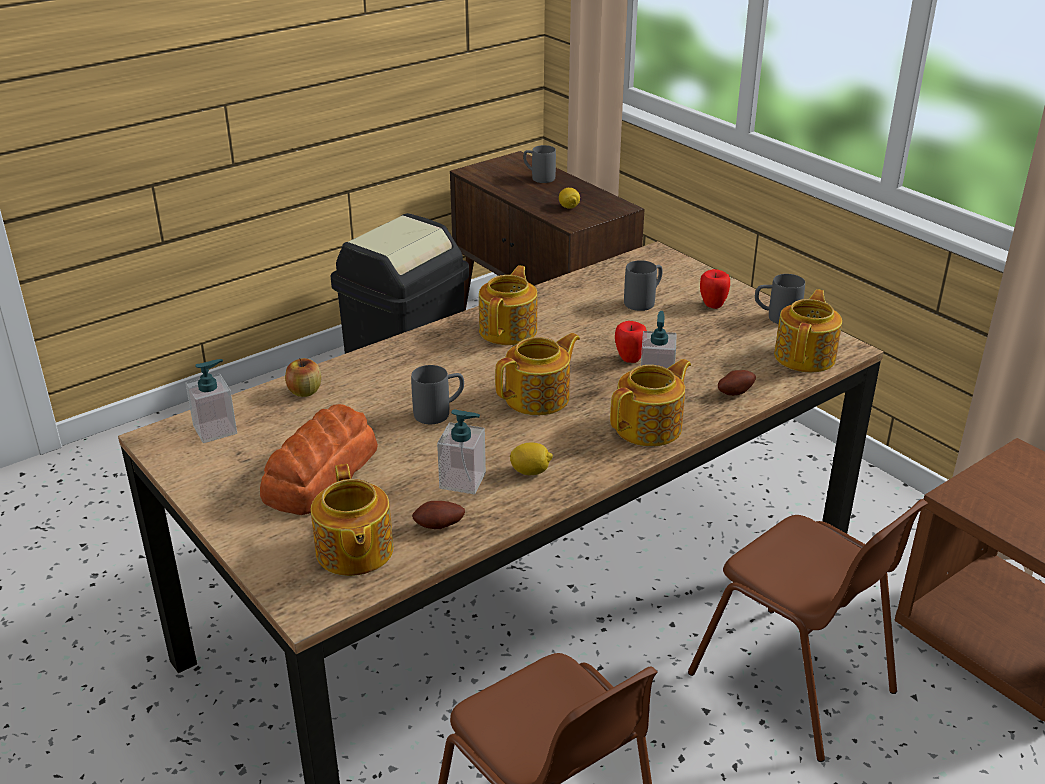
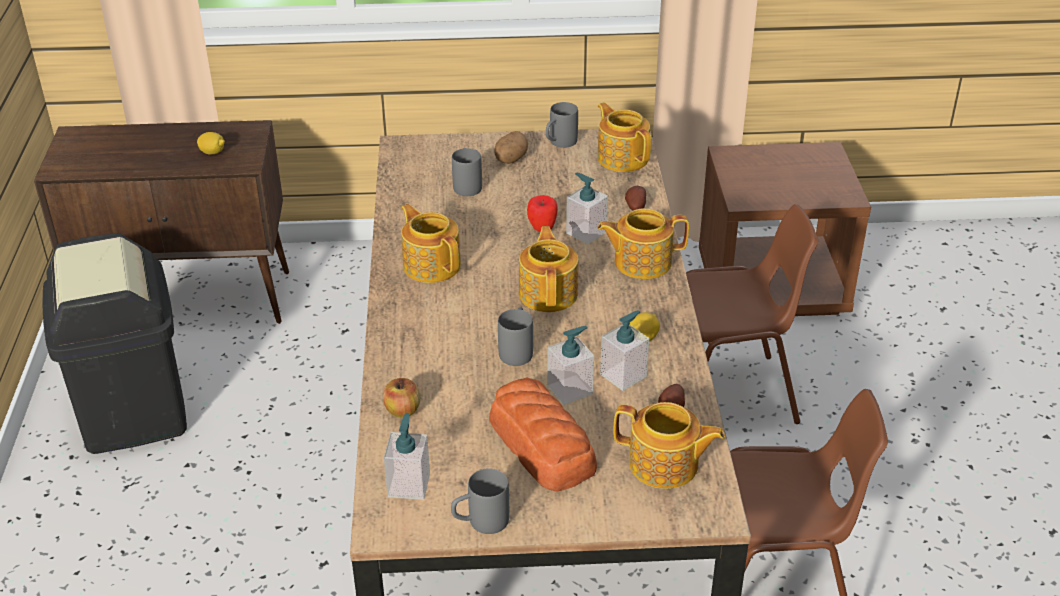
camera: 55 degrees left, 5 degrees up
grey mug [523,145,556,183] -> grey mug moved to [451,468,509,534]
teapot [610,359,691,447] -> teapot turned 90 degrees counterclockwise [597,208,689,279]
apple [700,269,730,309] -> potato [494,131,528,164]
none -> soap dispenser [547,326,594,405]

